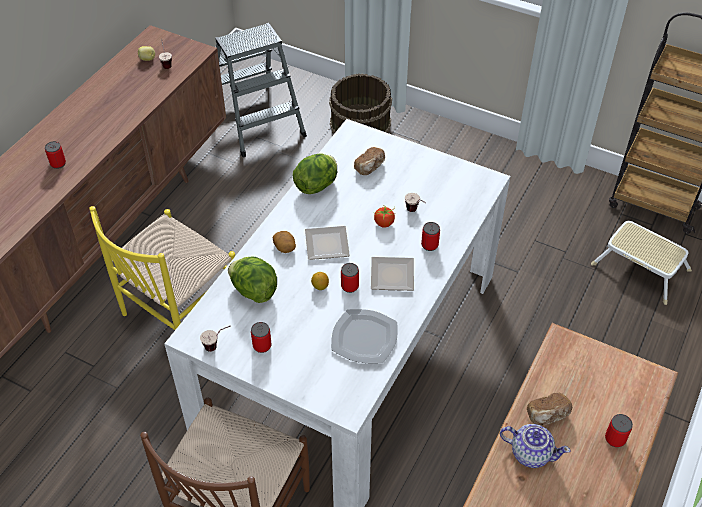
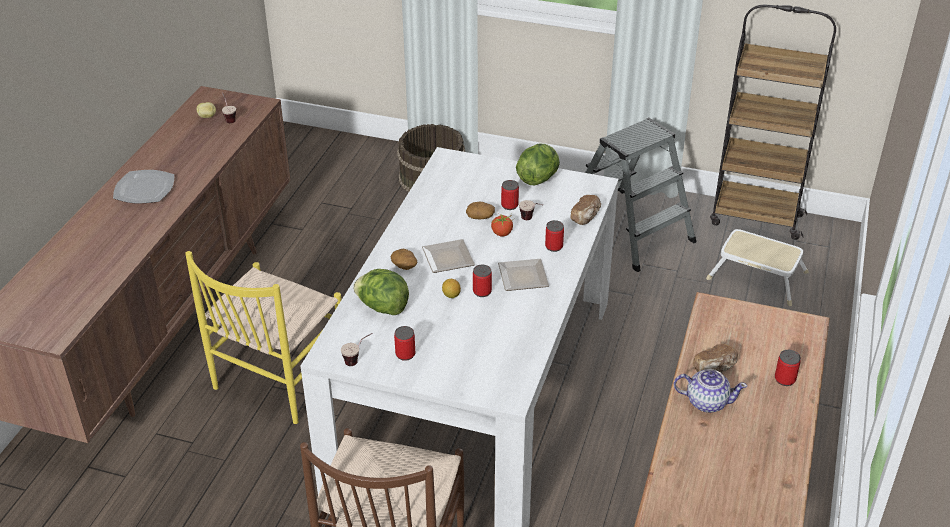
camera: 10 degrees left, 10 degrees down
can [45,141,66,169] -> can moved to [501,180,519,210]
grey step ladder [215,23,307,157] -> grey step ladder moved to [585,117,697,272]
lettuce [292,154,338,194] -> lettuce moved to [516,144,560,185]
plate [331,309,398,363] -> plate moved to [113,170,174,204]
bread [354,147,385,175] -> bread moved to [570,195,601,225]
none -> potato [466,202,495,219]

